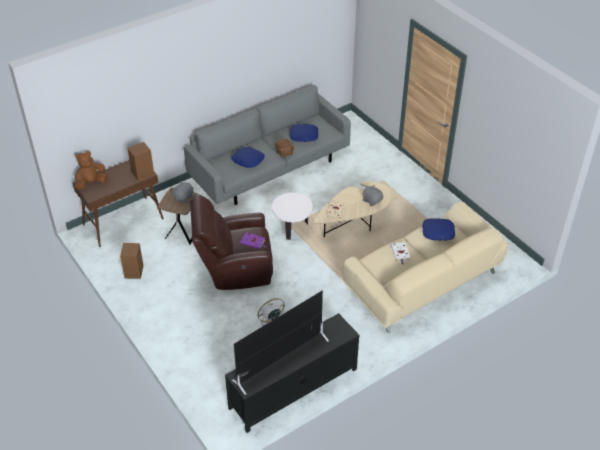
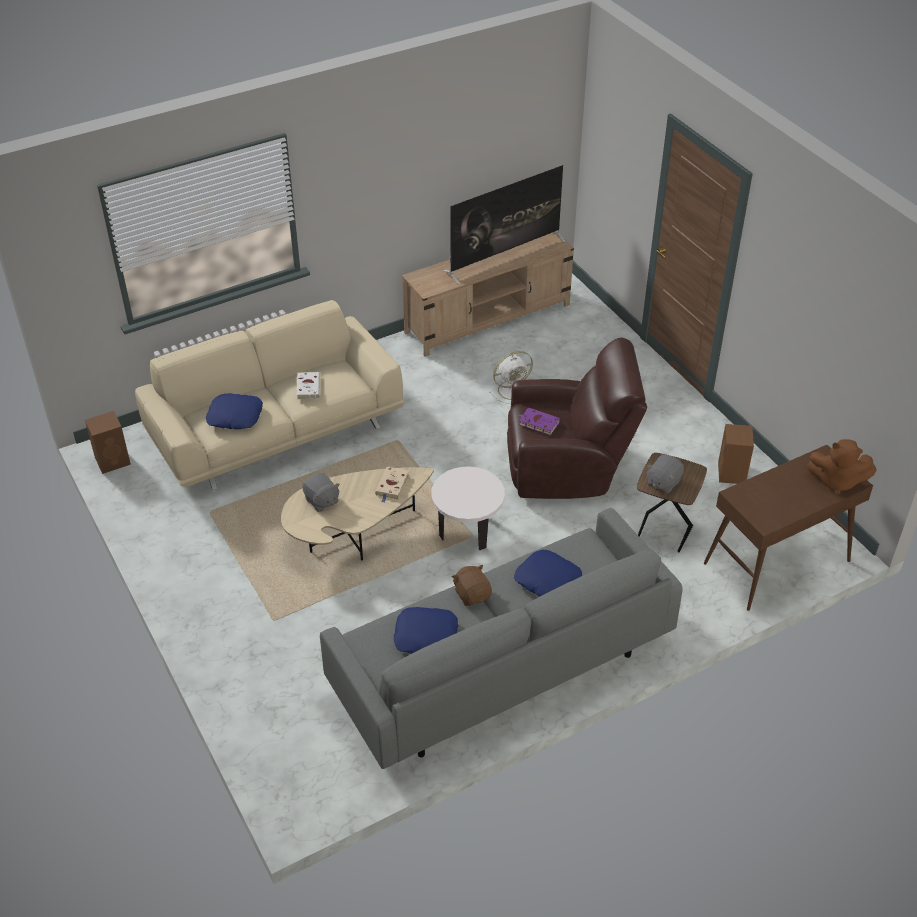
camera: 175 degrees left, 0 degrees up
brown plush toy [74,151,108,189] -> brown plush toy turned 45 degrees clockwise [807,439,877,495]
brown speaker [127,142,154,181] -> brown speaker moved to [85,411,131,474]
black tv stand [225,313,359,433] -> beige tv stand [402,232,574,357]

